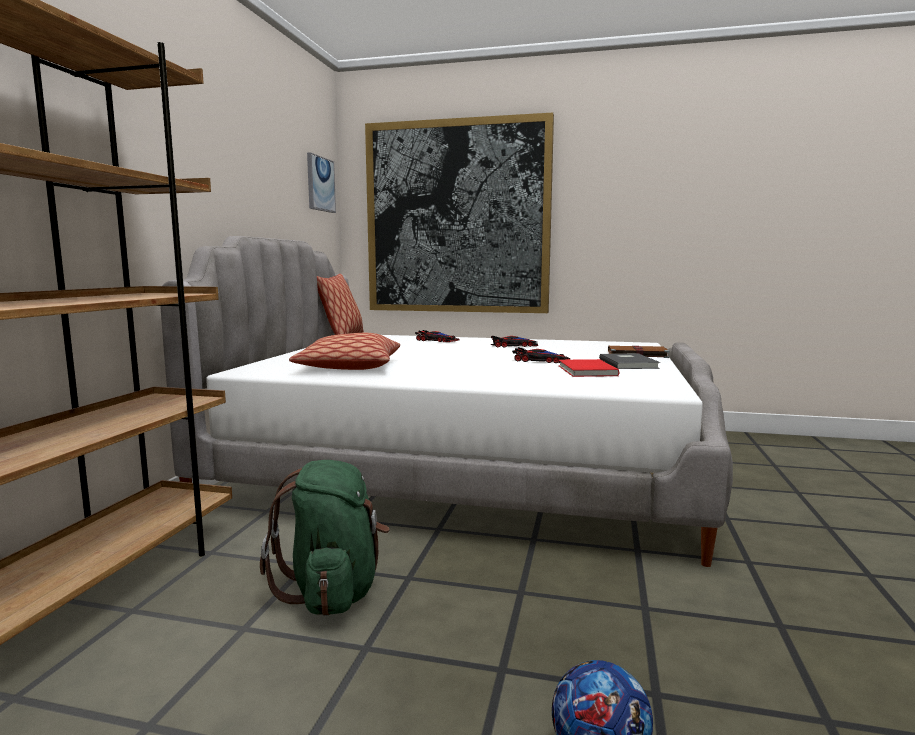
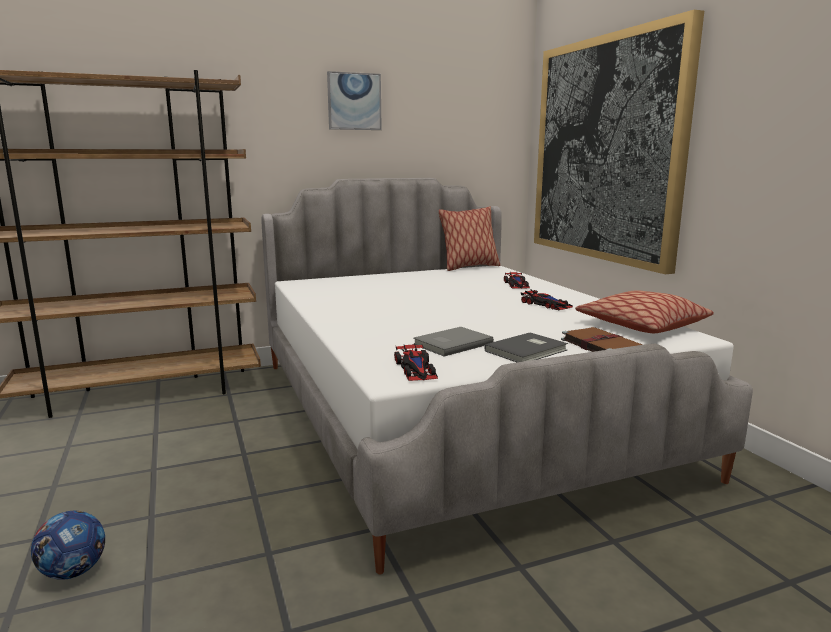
camera: 55 degrees right, 5 degrees up
green backpack [260,460,390,616] -> none
pillow [289,333,400,370] -> pillow moved to [575,290,714,333]
picture [307,152,336,213] -> picture moved to [327,71,382,130]
toy car [512,347,570,363] -> toy car moved to [394,343,438,381]
red book [558,359,620,377] -> grey book [413,327,494,357]

